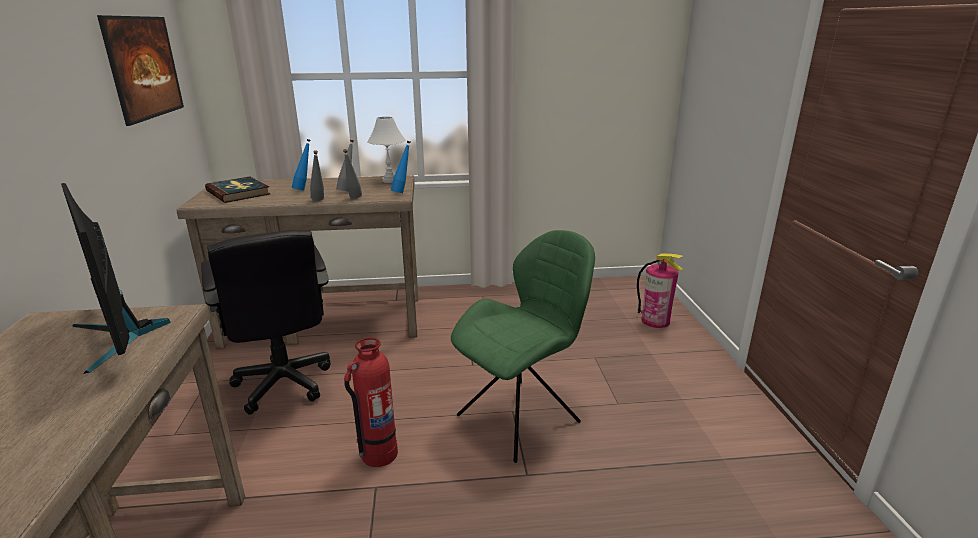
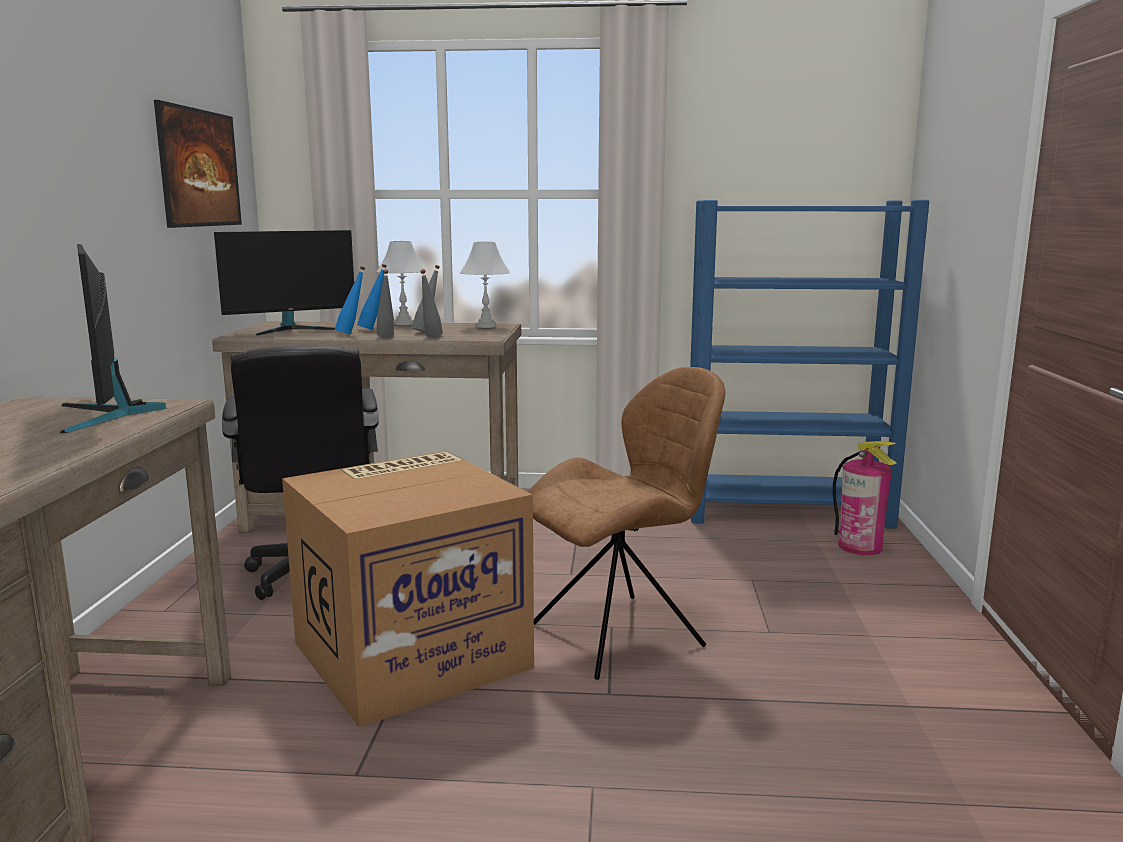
camera: 10 degrees right, 10 degrees down
book [205,176,270,203] -> monitor [214,230,354,335]
fire extinguisher [344,337,398,467] -> cardboard box [282,451,534,727]
blue bottle [391,141,410,193] -> blue bottle moved to [334,266,365,335]
green chair [451,230,595,463] -> brown chair [529,367,725,680]
none -> white table lamp [377,241,427,325]
none -> blue bookcase [690,200,929,529]

